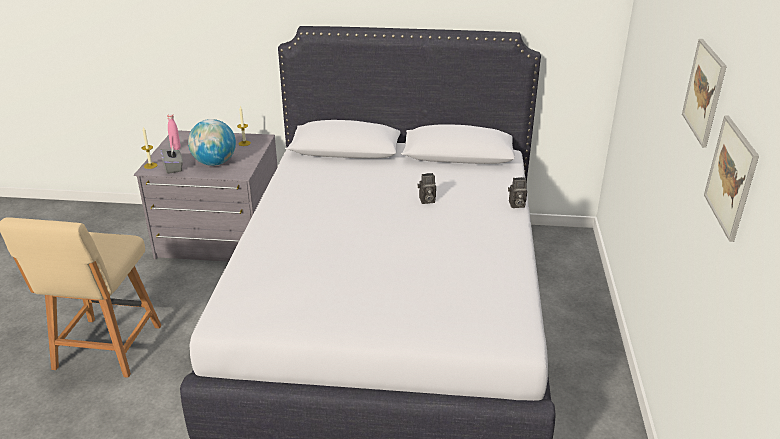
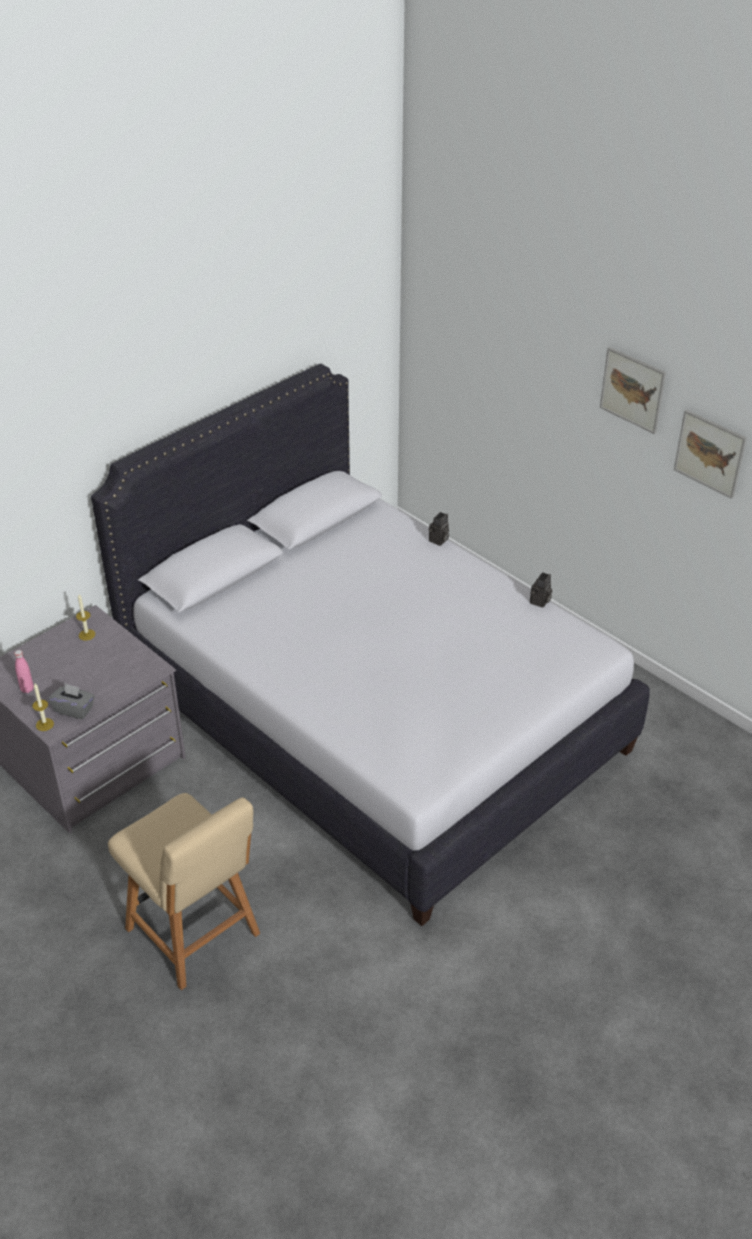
camera: 50 degrees left, 10 degrees up
globe [188,119,236,166] -> none
camera [417,173,436,204] -> camera moved to [530,572,552,608]

